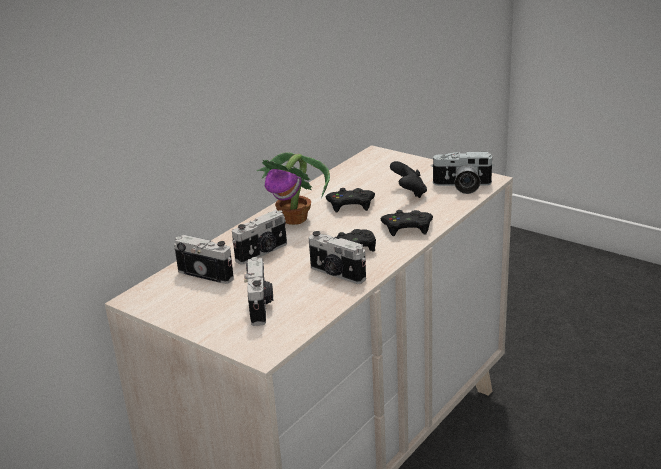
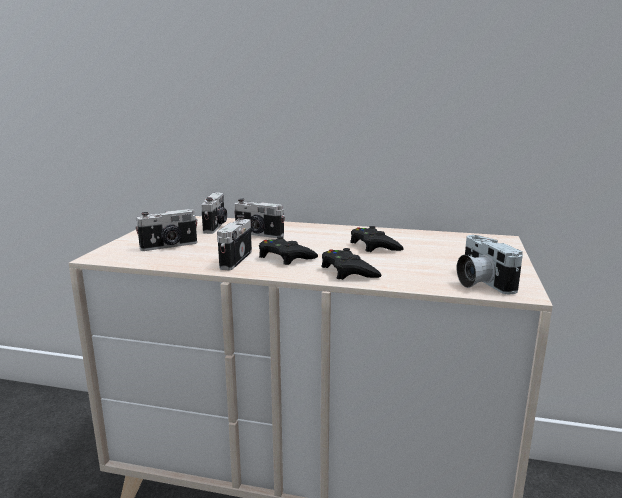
camera: 65 degrees right, 10 degrees down
potted plant [256,152,330,225] -> none
black game controller [390,161,427,198] -> none

